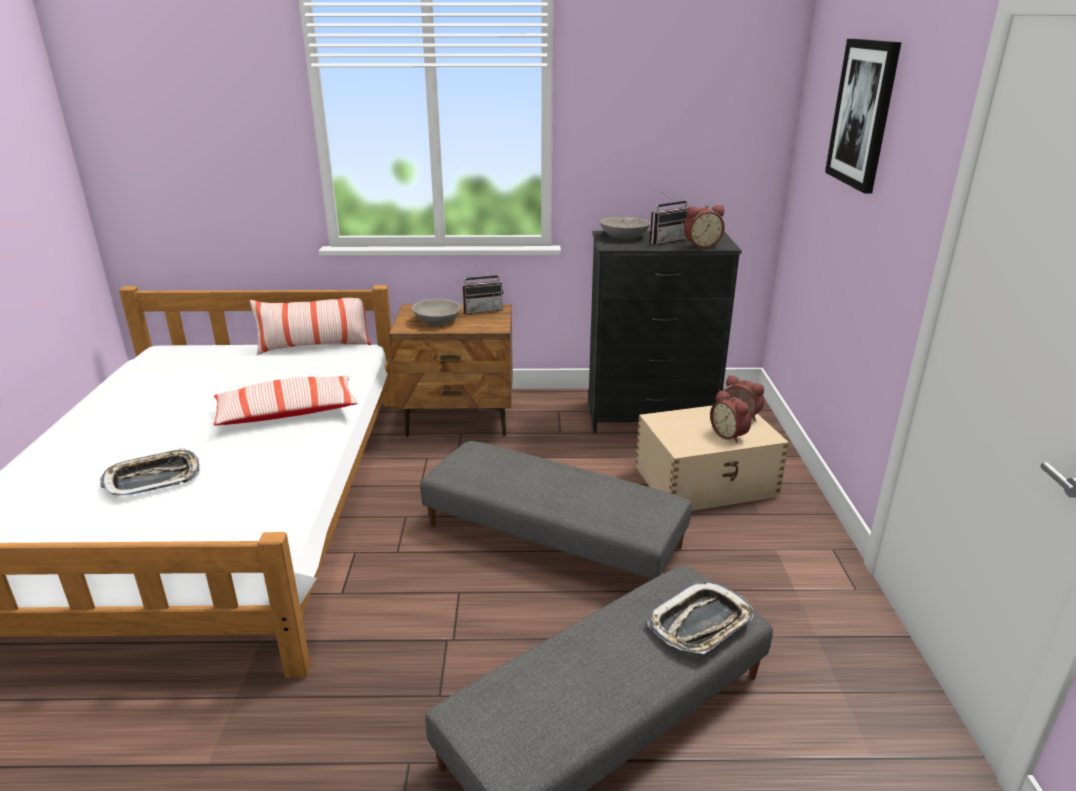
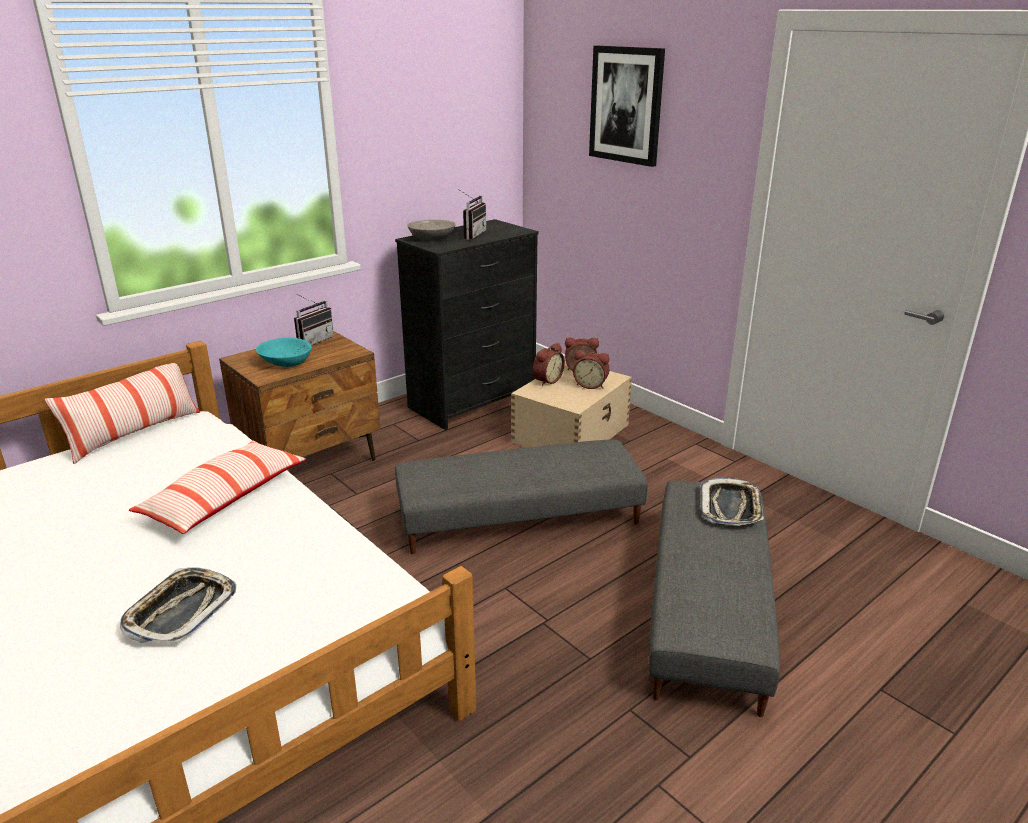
camera: 40 degrees left, 0 degrees up
grey bowl [412,299,461,325] -> turquoise bowl [256,338,312,367]
alarm clock [683,205,725,248] -> alarm clock moved to [533,343,565,386]

